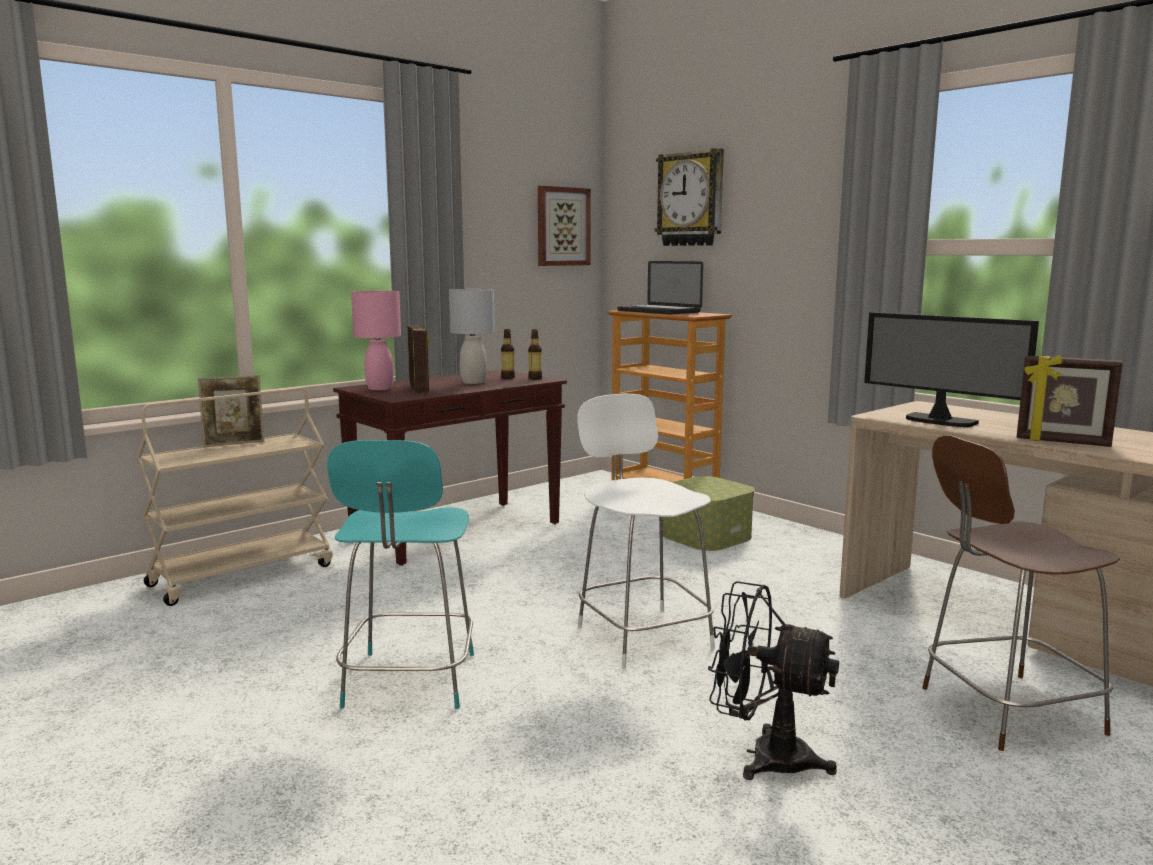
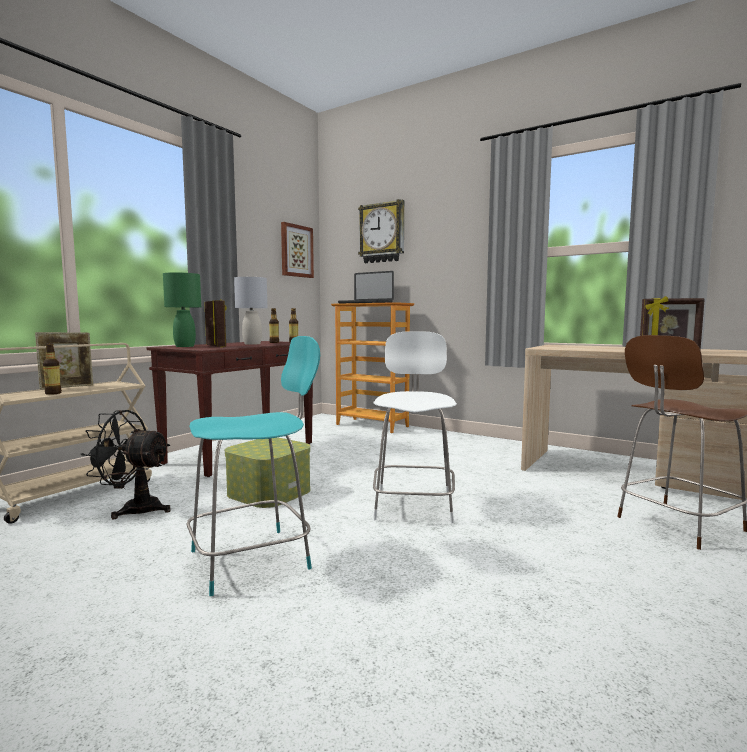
camera: 15 degrees left, 5 degrees down
turquoise chair [327,440,474,709] -> turquoise chair turned 105 degrees counterclockwise [187,336,320,596]
pink table lamp [351,291,401,390] -> green table lamp [163,272,201,347]
white chair [577,394,715,669] -> white chair turned 45 degrees clockwise [373,331,457,523]
storage box [663,476,755,551] -> storage box moved to [224,438,311,508]
black fan [708,581,839,780] -> black fan moved to [80,410,171,519]
monitor [864,312,1039,427] -> none
none -> bottle [43,343,62,395]

